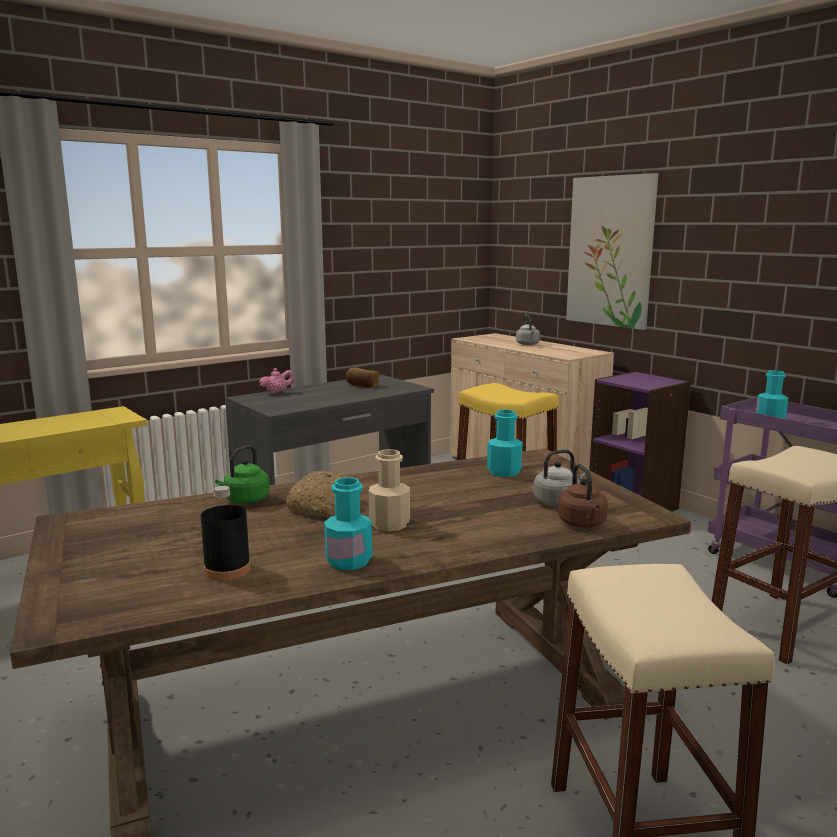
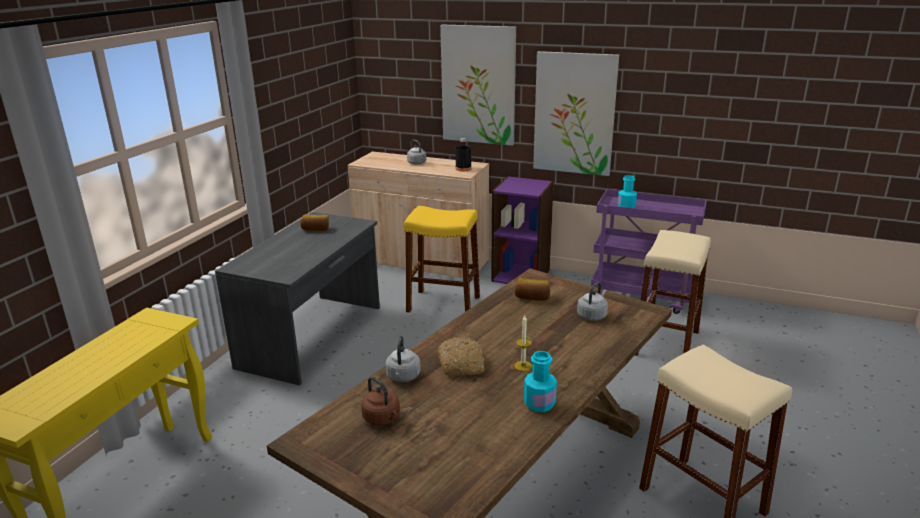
camera: 30 degrees left, 10 degrees up
black bottle [201,486,251,580] -> black bottle moved to [455,138,472,171]
green kettle [215,445,270,504] -> grey kettle [386,336,421,382]
pink teapot [259,368,294,394] -> none
beige bottle [369,449,410,532] -> candle [514,315,532,371]
turquoise bottle [487,410,523,477] -> bread [515,278,550,301]
brown kettle [558,464,608,528] -> brown kettle moved to [361,376,400,426]
none -> picture [533,51,619,176]

